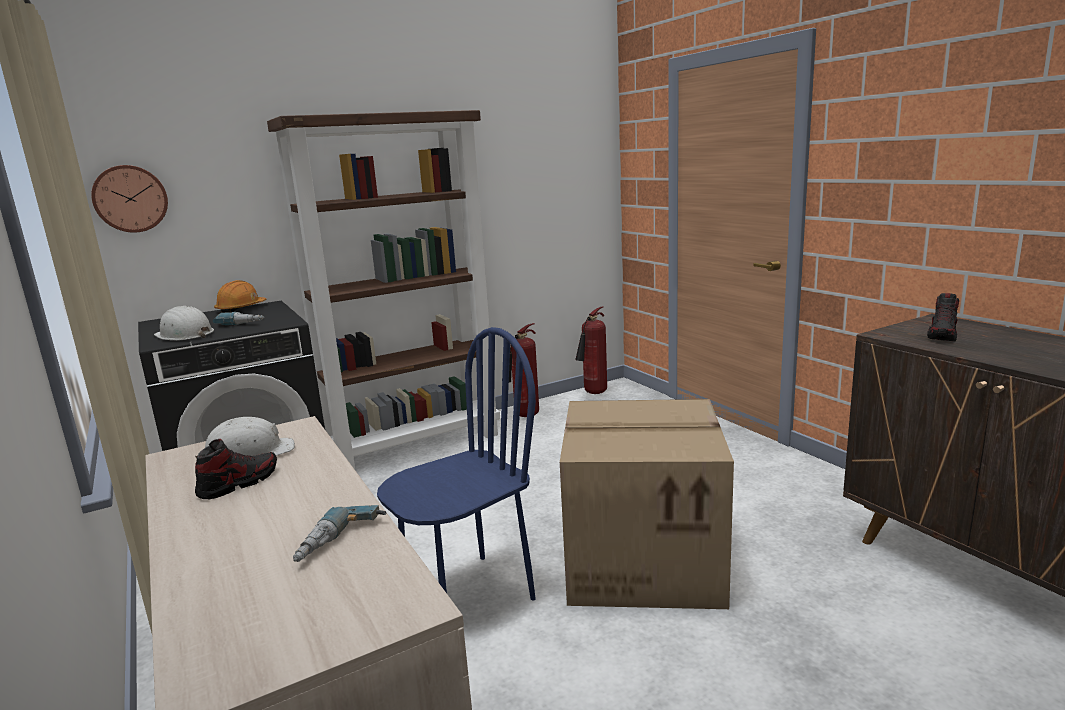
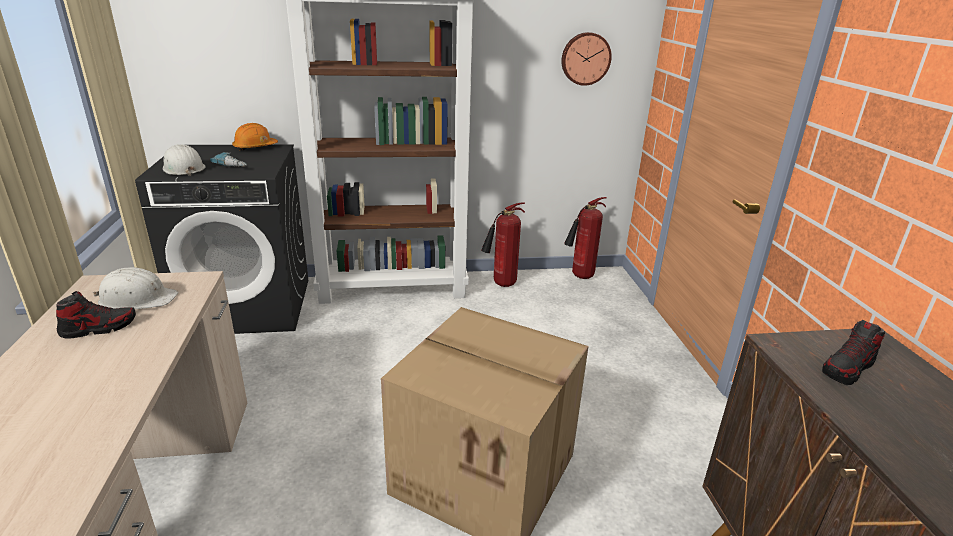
camera: 20 degrees right, 10 degrees up
wall clock [91,165,168,233] -> wall clock moved to [561,32,612,86]
power drill [293,505,386,562] -> none
blue chair [377,327,536,600] -> none

